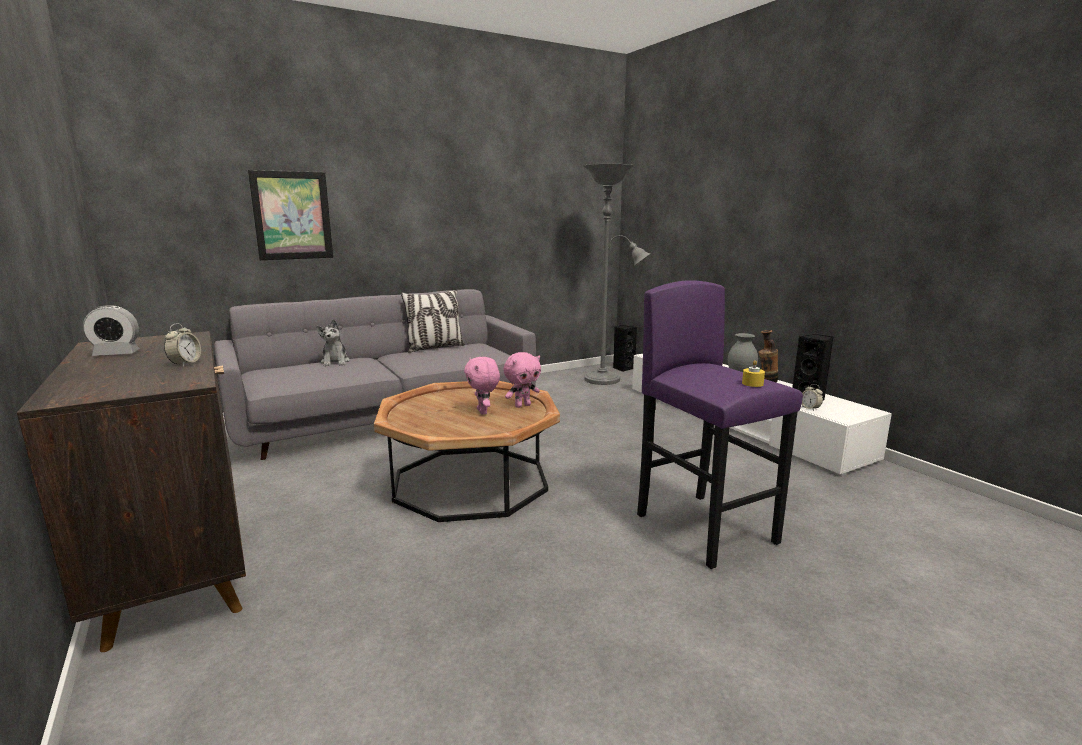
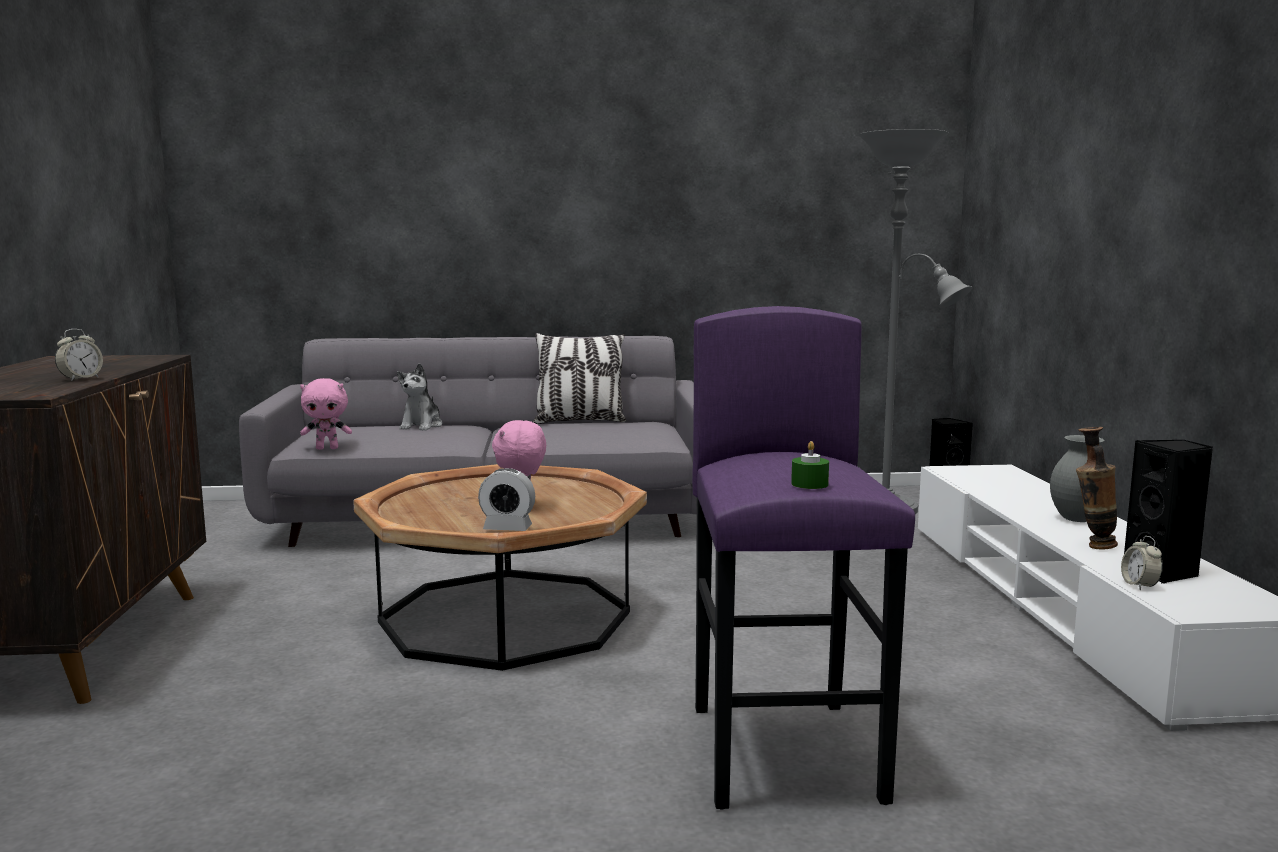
camera: 25 degrees right, 5 degrees down
alarm clock [83,305,139,356] -> alarm clock moved to [478,468,535,531]
picture [248,170,333,260] -> none
pink plush toy [504,352,541,408] -> pink plush toy moved to [300,378,352,450]
yellow candle [742,360,765,387] -> green candle [791,441,829,489]

